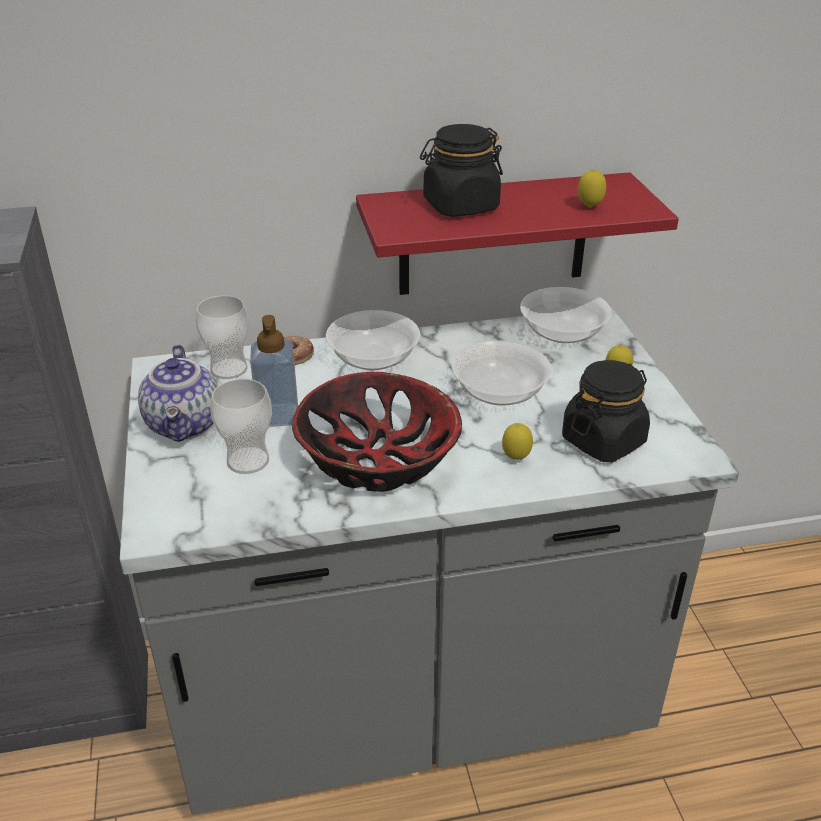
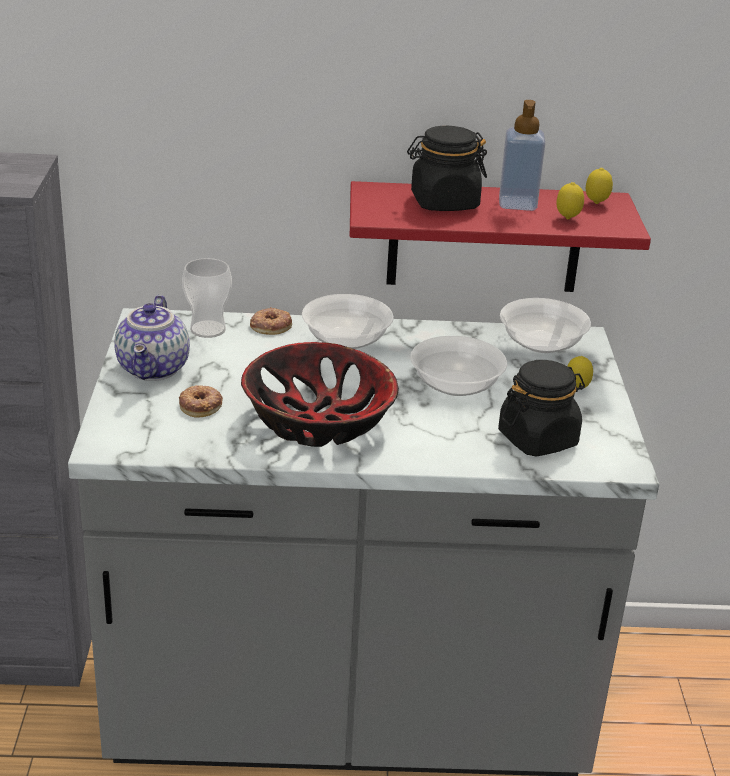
camera: 10 degrees right, 5 degrees down
cup [210,379,272,474] -> donut [179,385,223,418]
soap dispenser [250,315,298,427] -> soap dispenser moved to [499,100,545,211]
lemon [502,423,533,460] -> lemon moved to [586,168,613,204]

